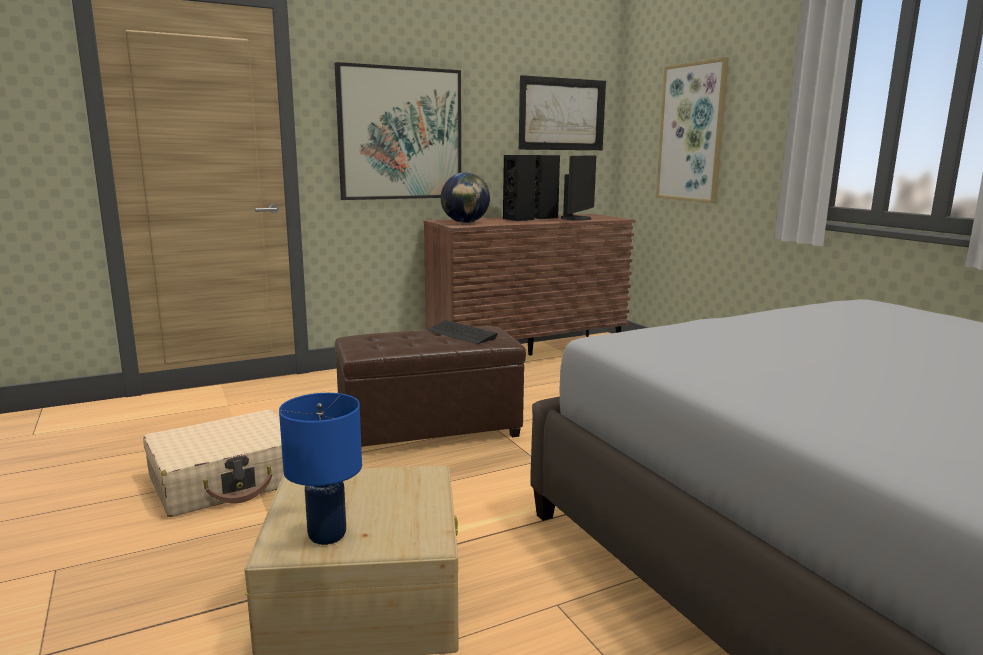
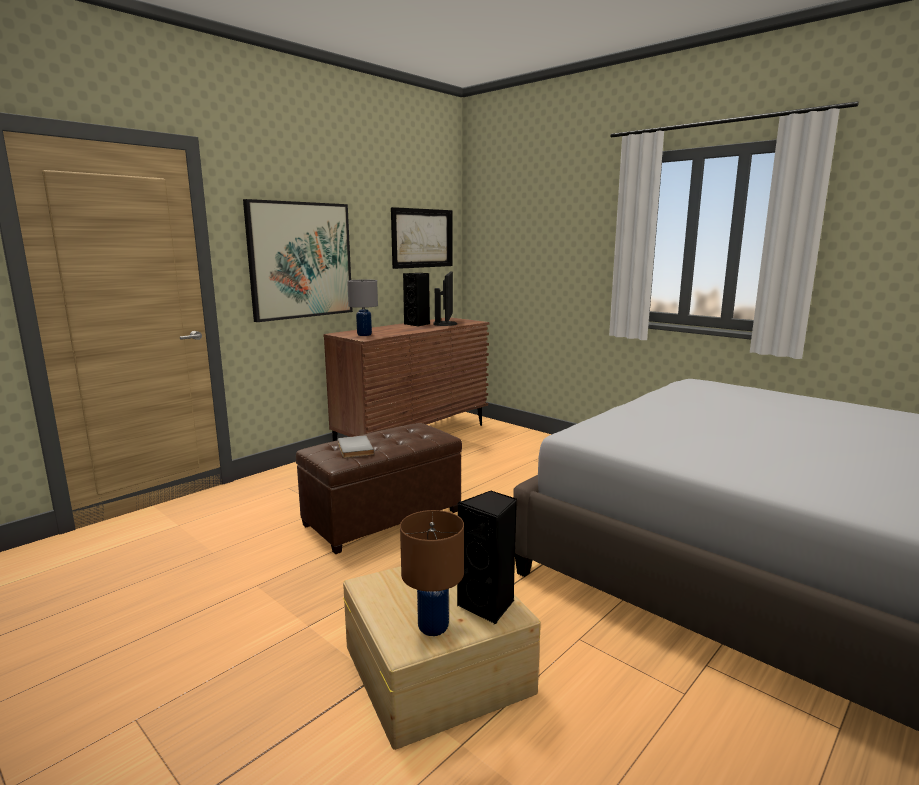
camera: 20 degrees left, 0 degrees up
beige suitcase [143,410,284,517] -> none
blue table lamp [279,393,362,545] -> brown table lamp [400,510,464,636]
keyboard [428,320,498,344] -> none
globe [441,172,490,223] -> grey table lamp [347,279,378,336]
black speaker [503,155,536,221] -> black speaker moved to [457,490,517,624]
picture [656,57,729,203] -> none
none -> grey book [338,435,374,458]

